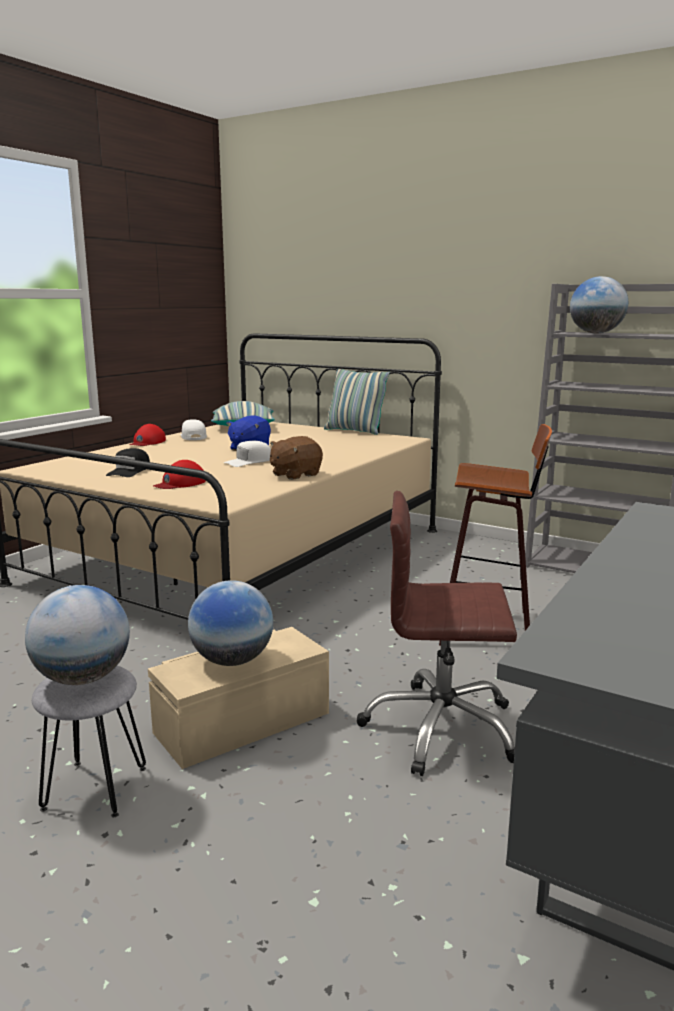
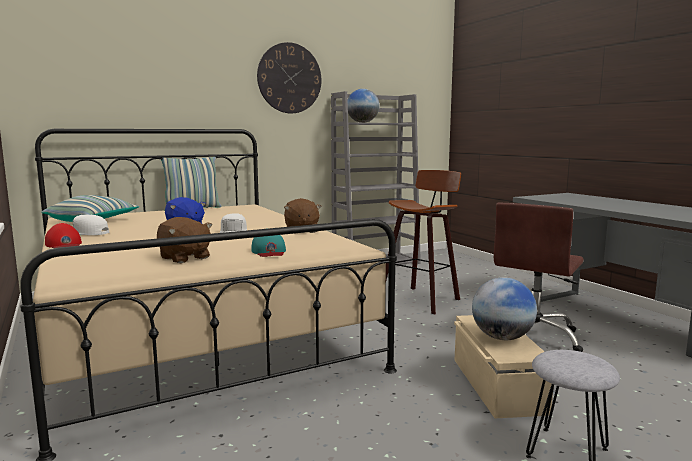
camera: 60 degrees left, 5 degrees down
globe [25,585,130,685] -> none
black cap [106,448,150,477] -> brown plush toy [157,217,212,263]
red cap [153,460,206,489] -> turquoise cap [251,228,286,257]
none -> wall clock [257,42,321,113]

